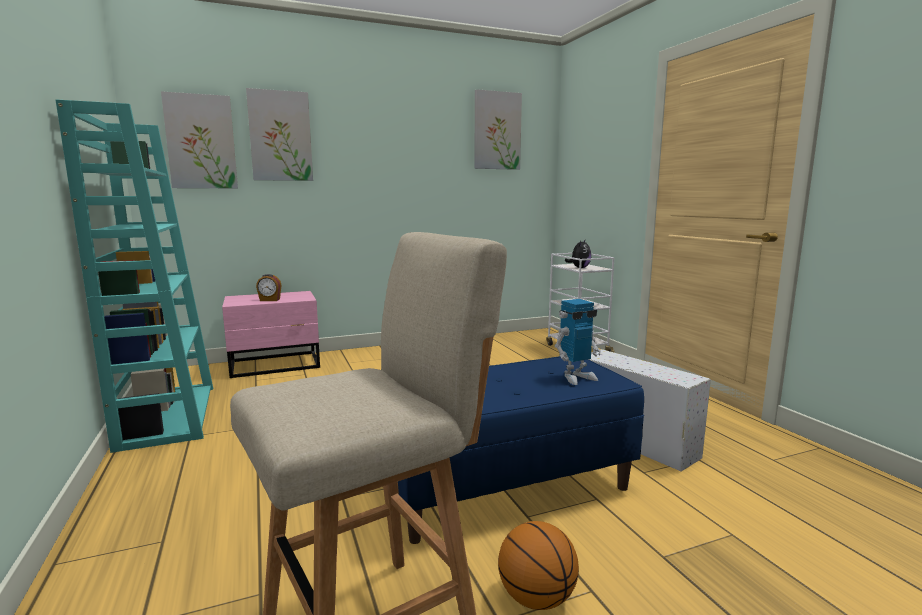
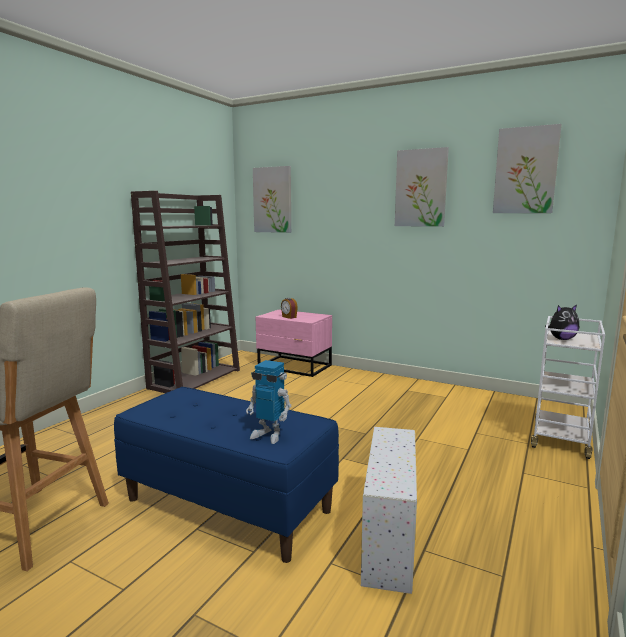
camera: 50 degrees right, 0 degrees up
turquoise bookcase [56,99,213,453] -> brown bookcase [131,191,240,393]
picture [246,88,313,181] -> picture moved to [395,147,449,227]
basketball [498,521,579,610] -> none

